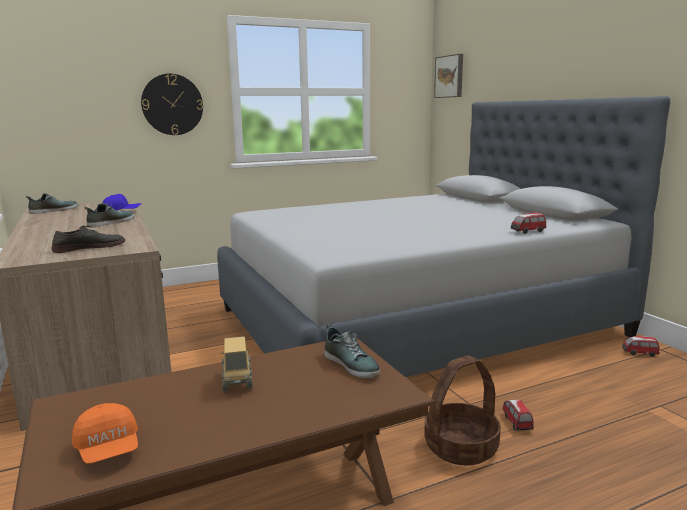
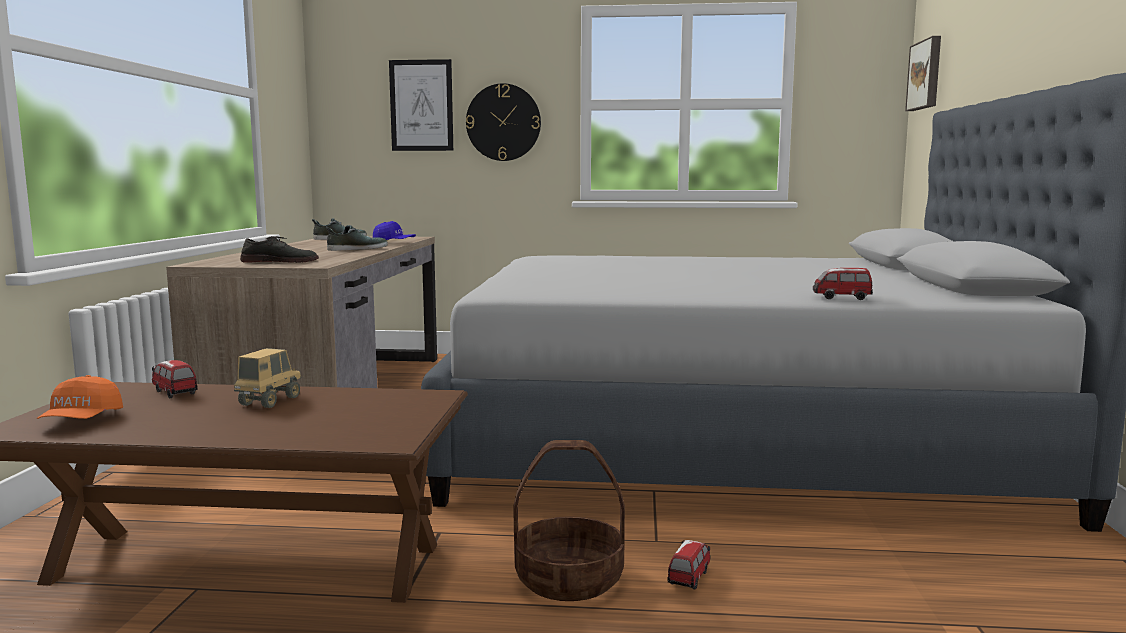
camera: 30 degrees right, 5 degrees down
shoe [324,324,380,379] -> none
toy car [622,336,660,357] -> toy car moved to [152,360,198,398]
none -> picture [389,59,453,151]

